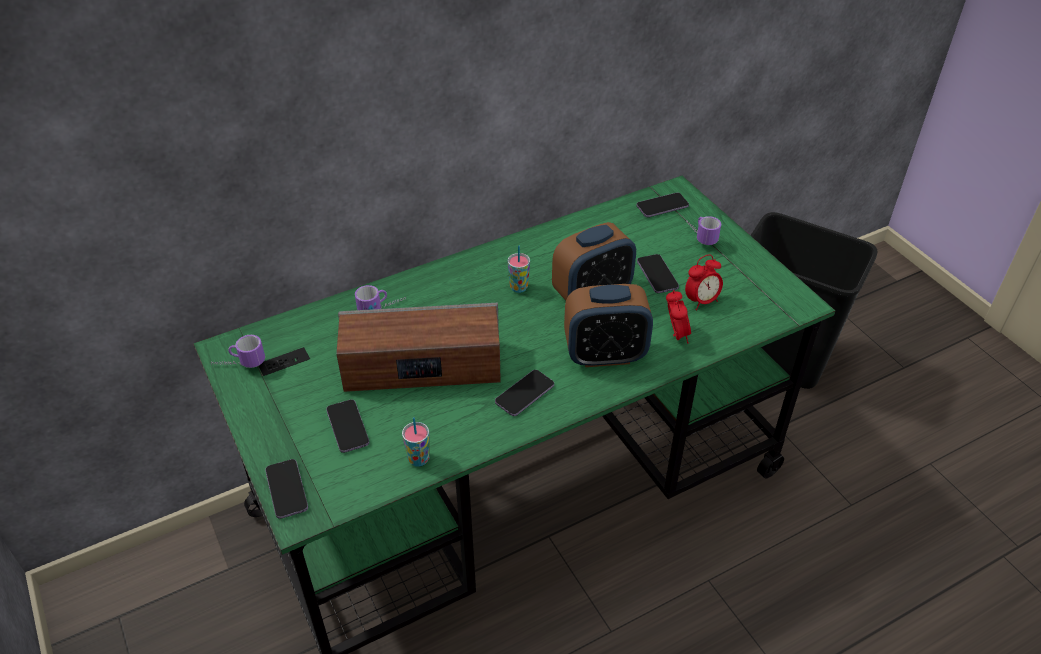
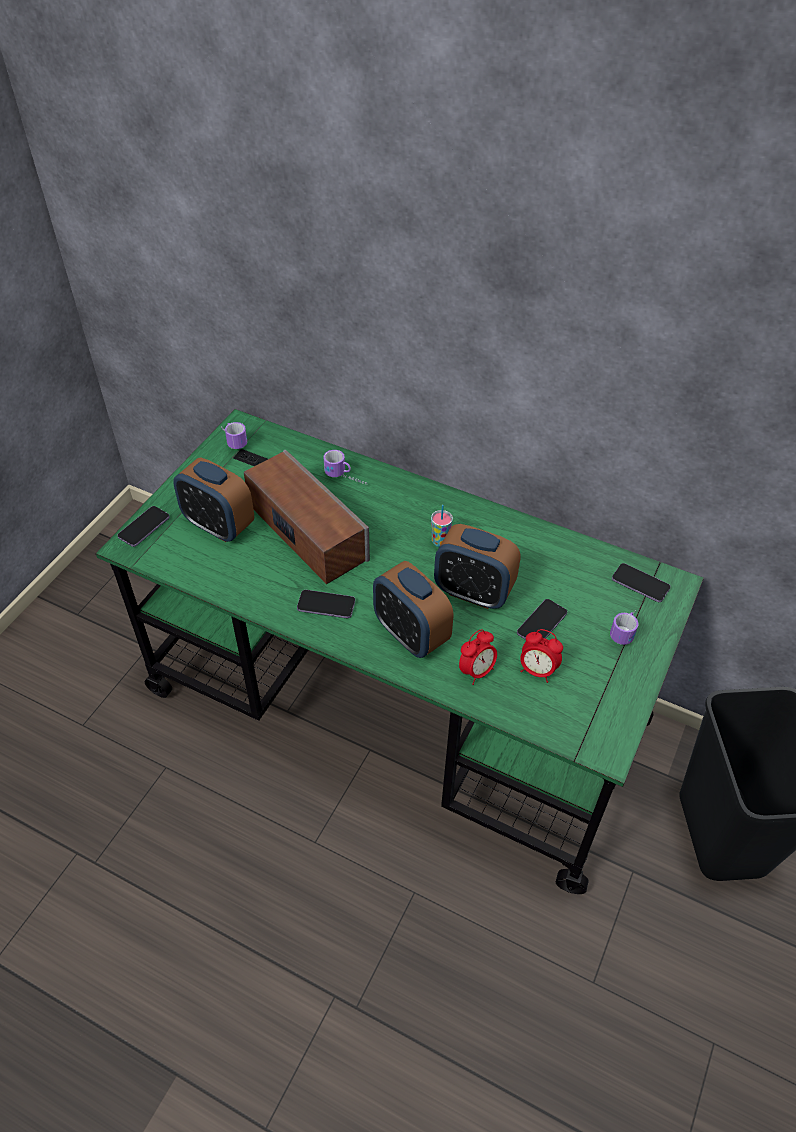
camera: 55 degrees right, 5 degrees up
phone [326,400,369,453] -> alarm clock [173,457,254,542]
cup [402,417,430,467] -> none

